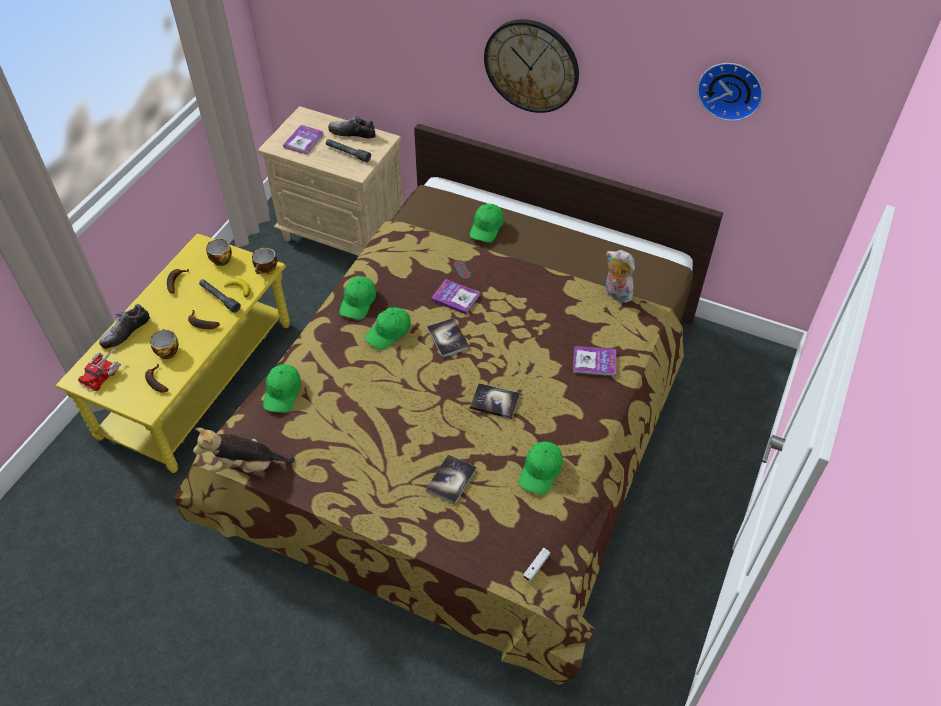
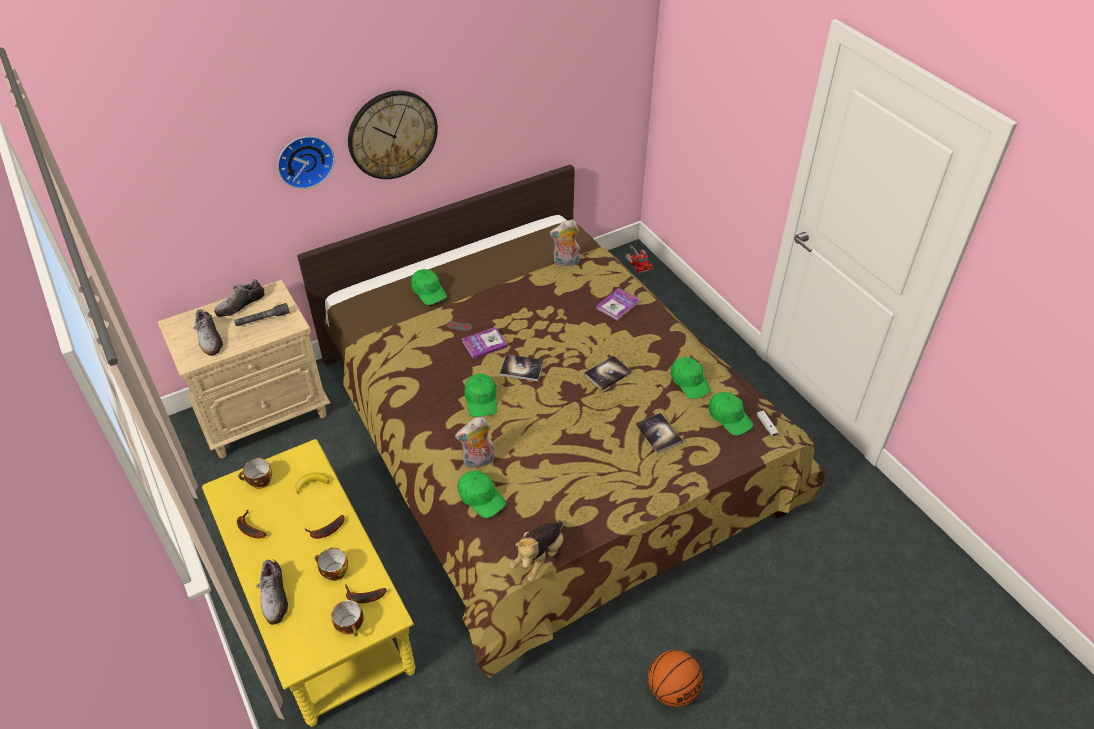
camera: 55 degrees left, 5 degrees down
toy truck [78,347,121,391] -> toy truck moved to [625,246,653,273]
grey flashlight [199,279,241,313] -> none
cup [252,248,277,275] -> cup moved to [331,600,364,636]
book [283,125,324,155] -> shoe [193,309,223,356]
green cap [339,276,376,320] -> green cap moved to [709,392,754,436]
wall clock [697,63,763,121] -> wall clock moved to [277,136,335,189]
none -> plush toy [455,417,494,469]
none -> basketball [648,650,703,707]

